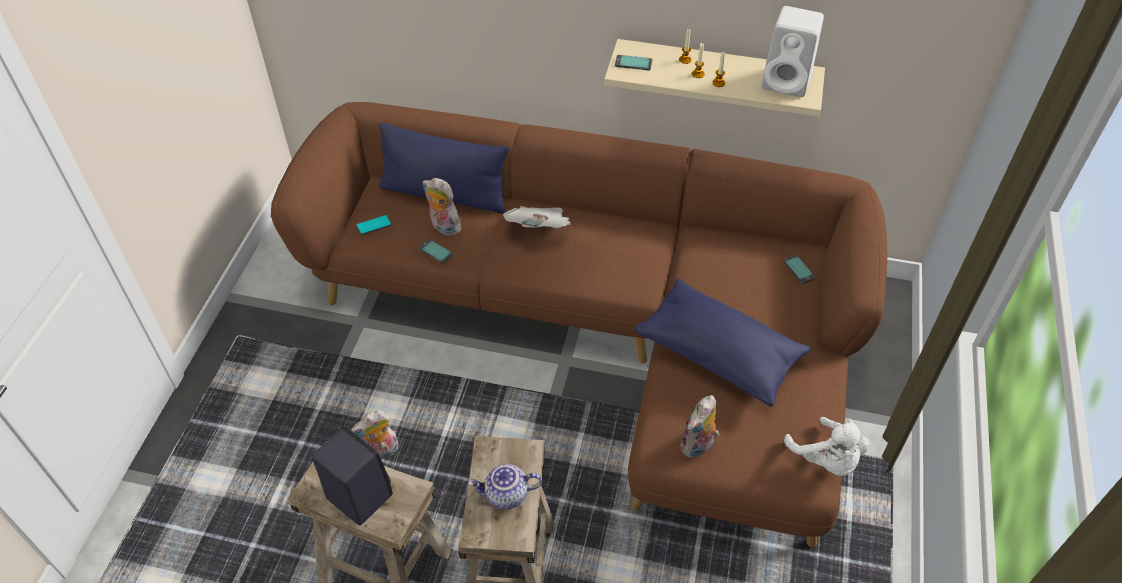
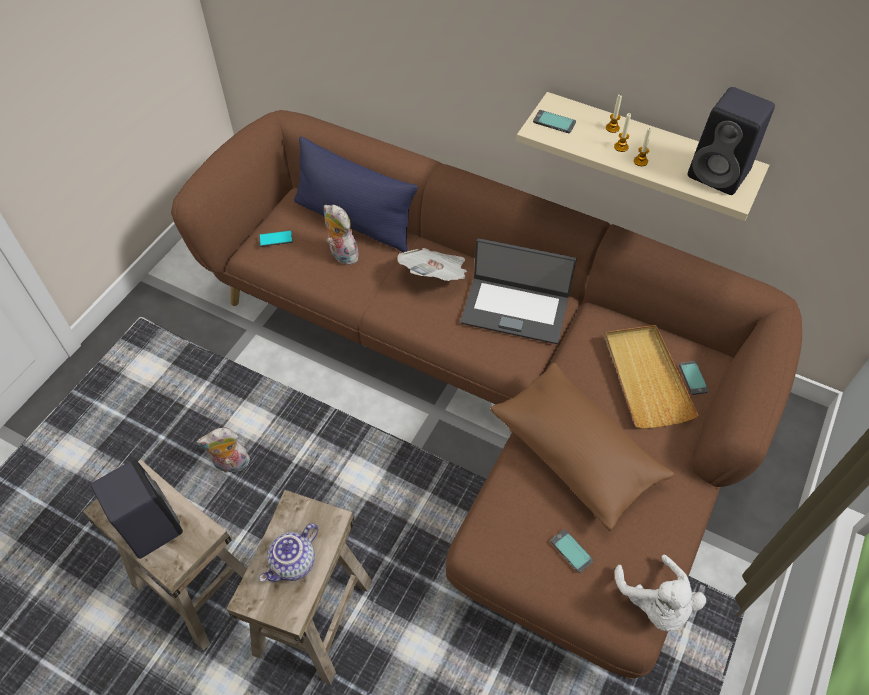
camera: 15 degrees right, 5 degrees up
phone [419,239,453,264] -> phone moved to [551,529,594,573]
teapot [468,464,542,509] -> teapot turned 60 degrees counterclockwise [259,523,318,582]
blue pillow [634,279,811,407] -> brown pillow [490,363,675,531]
plush toy [680,395,719,458] -> none
white speaker [761,6,824,97] -> black speaker [687,87,775,195]
none -> laptop [461,238,577,344]
none -> beige tray [605,325,699,429]

